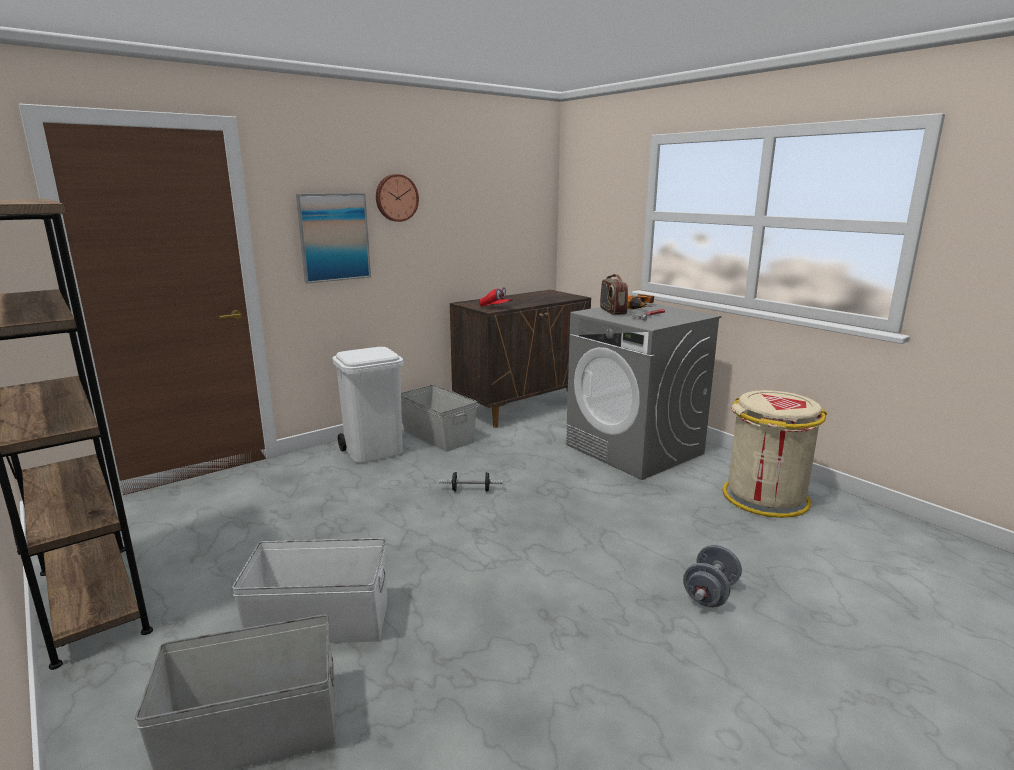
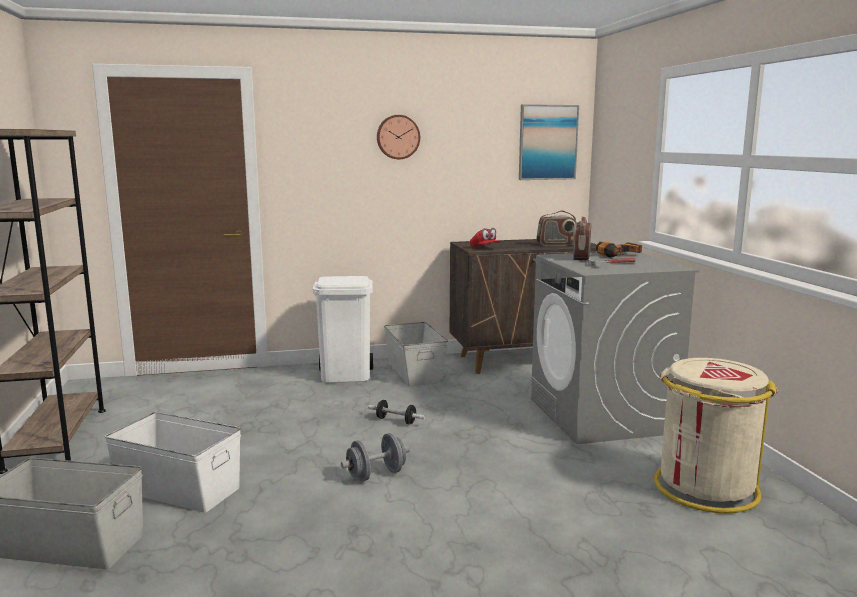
camera: 25 degrees right, 5 degrees down
picture [296,193,371,284] -> picture moved to [519,104,579,180]
grey dumbbell [683,545,742,607] -> grey dumbbell moved to [341,433,410,482]
none -> radio [537,211,576,246]

